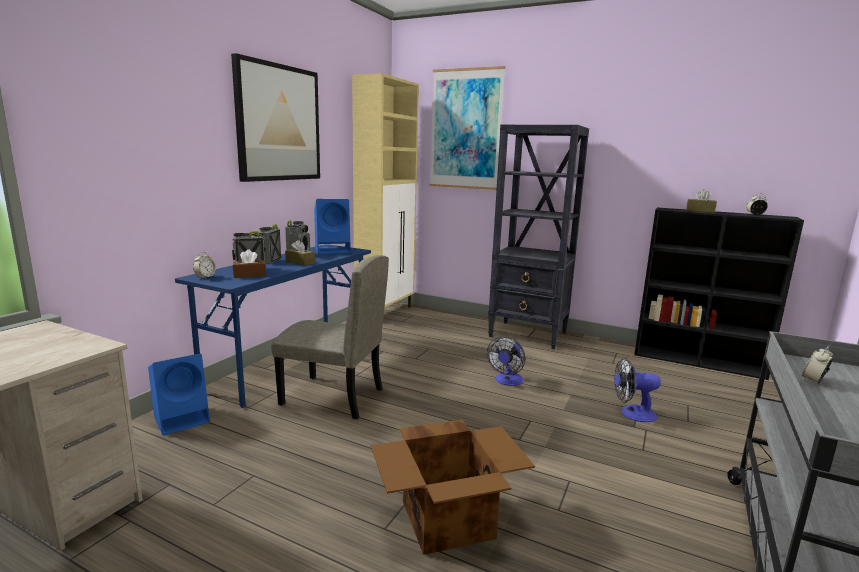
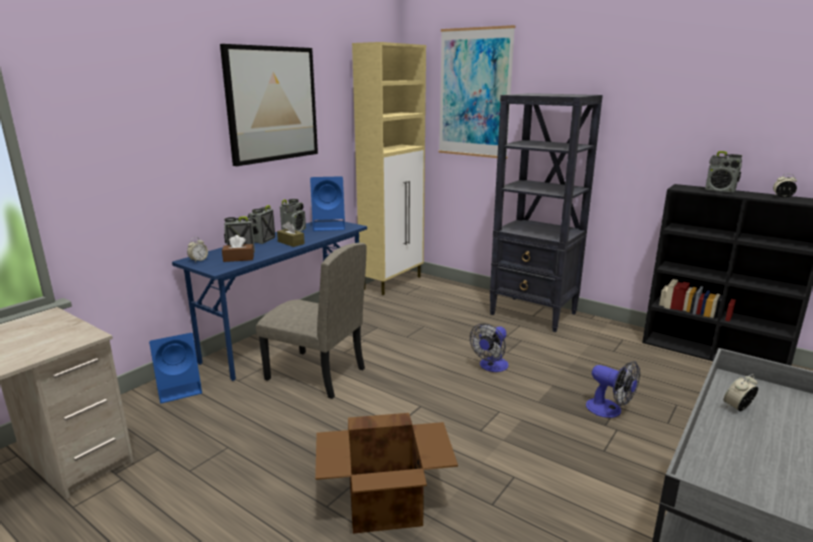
camera: 10 degrees right, 5 degrees up
fan [614,358,661,422] -> fan turned 150 degrees counterclockwise [586,361,640,418]
brown tissue box [686,189,717,213] -> radio [705,151,742,193]

